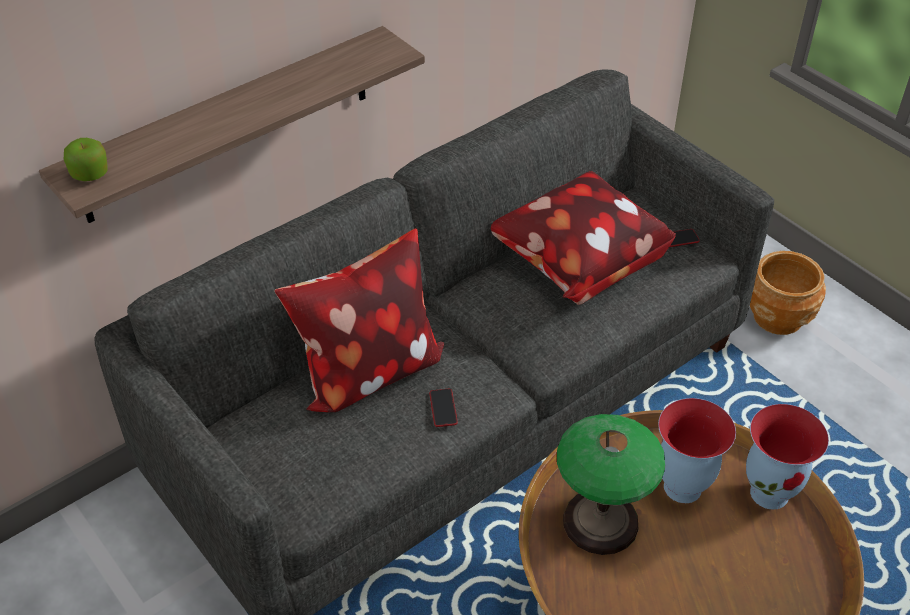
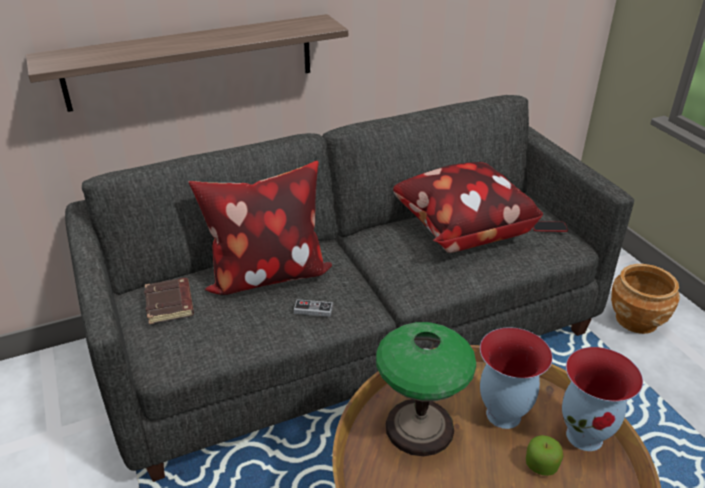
camera: 15 degrees right, 10 degrees down
apple [64,138,108,181] -> apple moved to [526,435,563,476]
phone [429,389,458,427] -> game controller [294,299,333,317]
none -> brown book [144,278,194,324]

